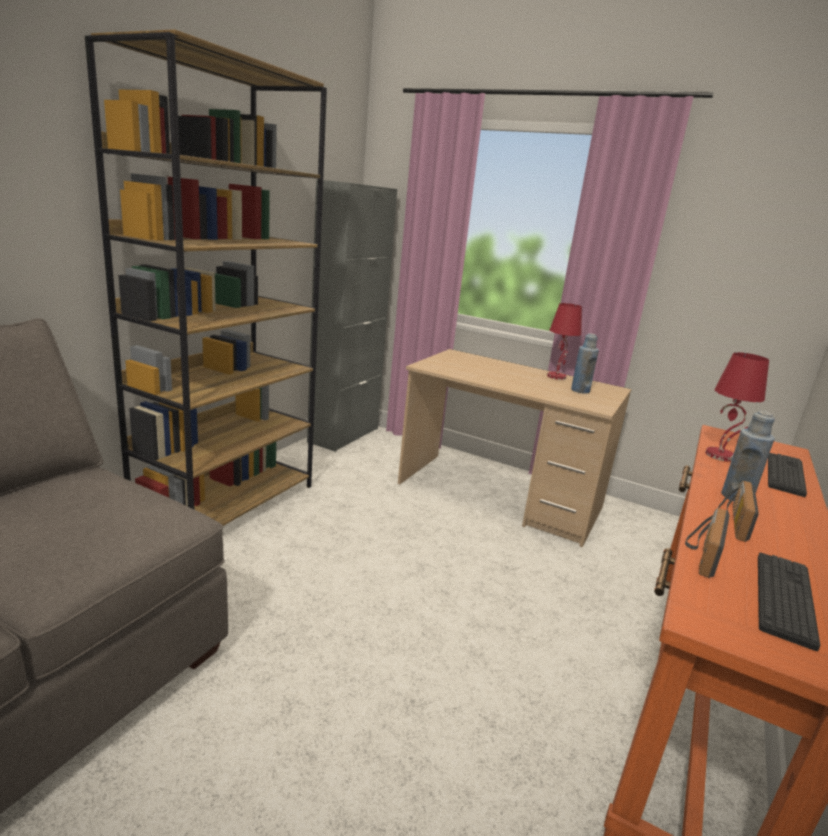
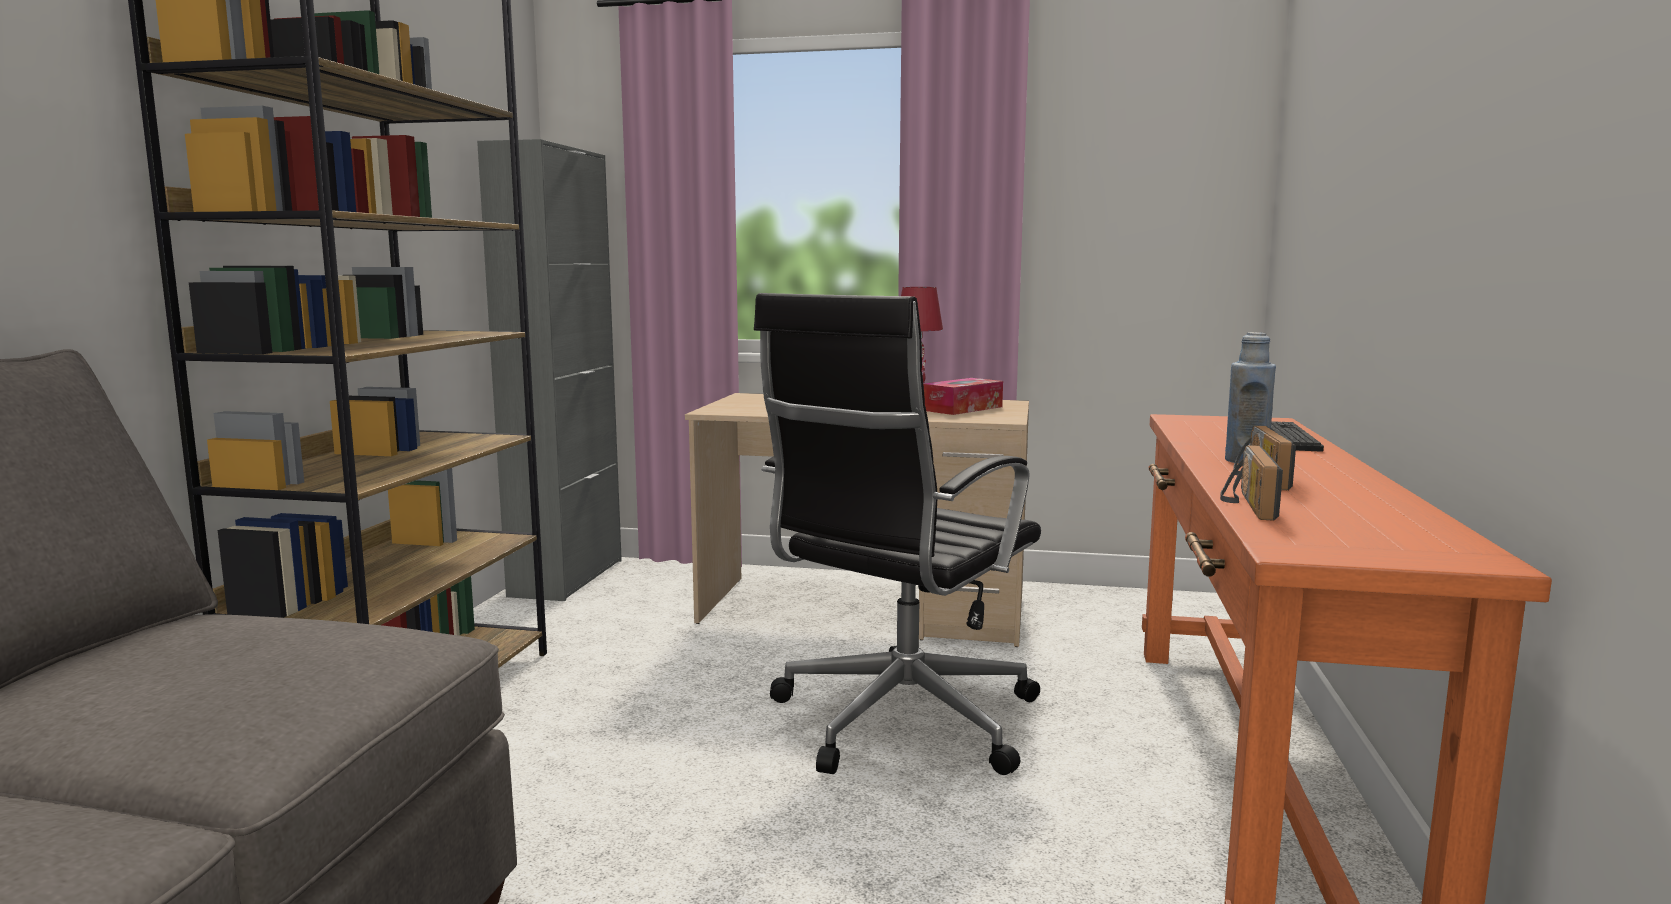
camera: 15 degrees left, 10 degrees down
blue bottle [571,333,599,394] -> tissue box [923,378,1003,415]
red table lamp [706,352,769,462] -> none
keyboard [758,553,820,651] -> none
none -> black office chair [754,293,1041,775]

